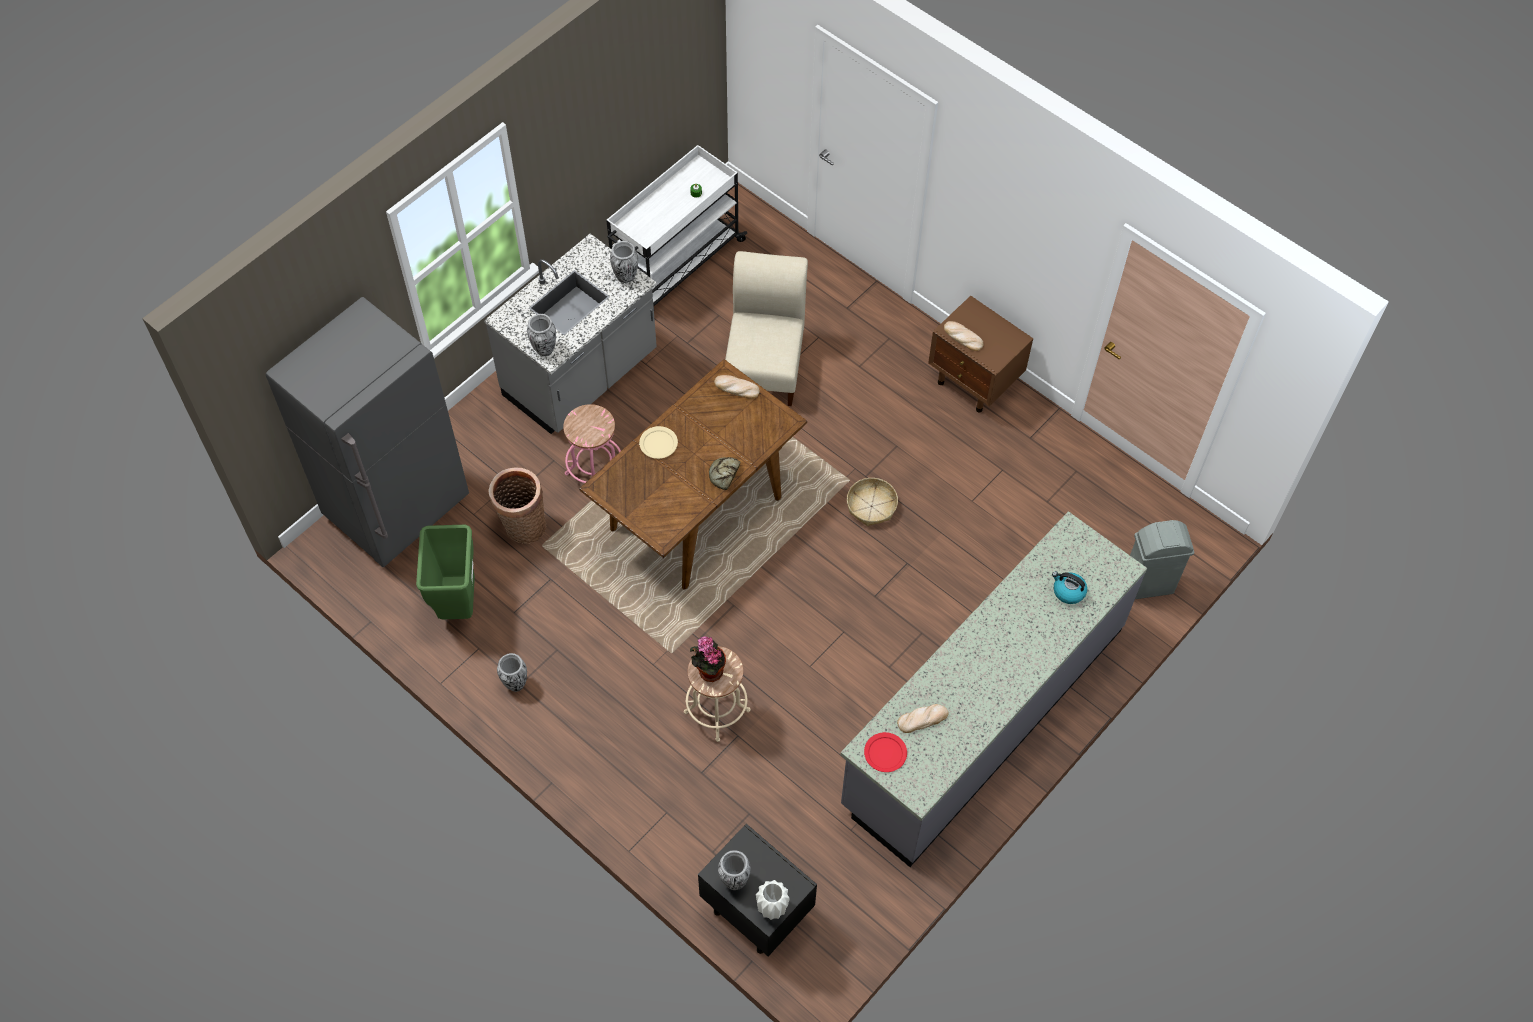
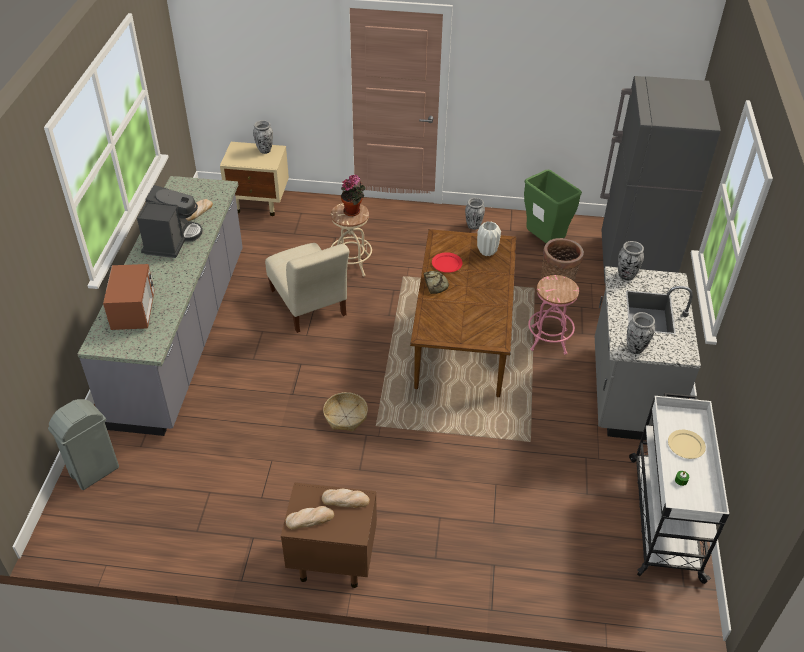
camera: 145 degrees right, 15 degrees down
beige plate [639,426,678,459] -> beige plate moved to [668,430,706,459]
black nightstand [698,824,817,956] -> beige nightstand [220,142,289,216]
bread [714,375,760,399] -> bread moved to [286,506,334,529]
beige chair [725,251,808,406] -> beige chair moved to [265,243,350,333]
white vase [756,880,789,920] -> white vase moved to [477,221,501,256]
red plate [864,732,907,772] -> red plate moved to [432,252,463,273]
kettle [1052,571,1087,604] -> microwave [103,264,155,330]
none -> coffee machine [137,185,203,258]

